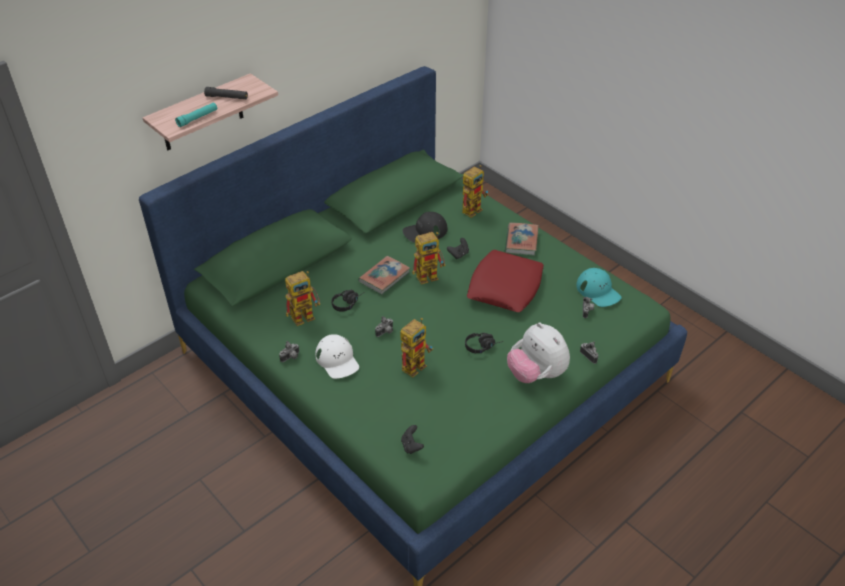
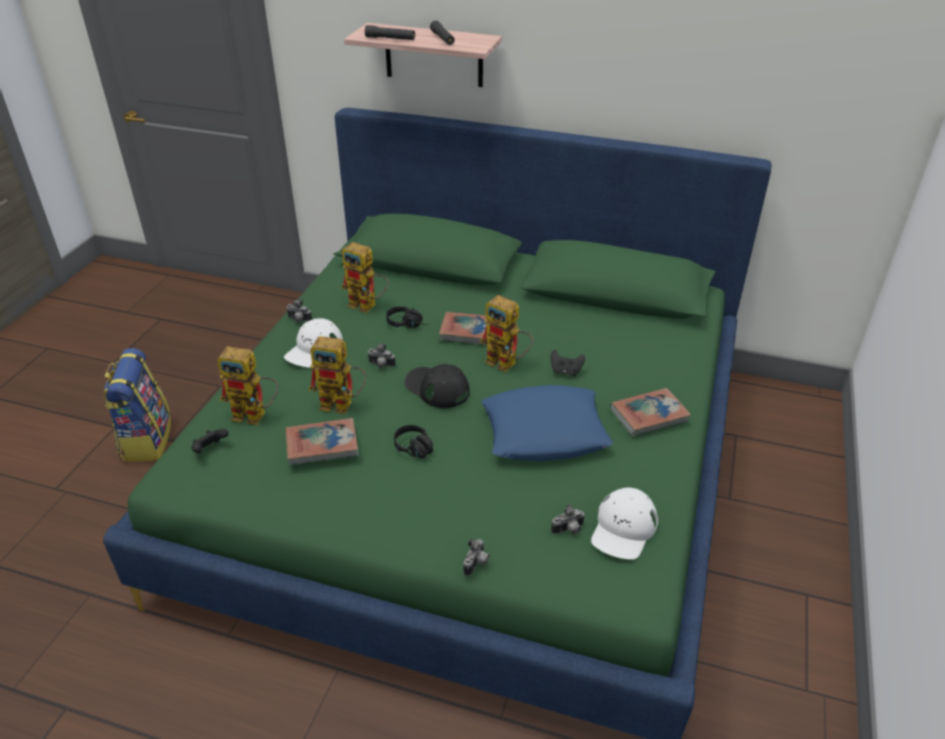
camera: 60 degrees right, 5 degrees down
turquoise flashlight [175,103,217,127] -> black flashlight [365,25,415,40]
black cap [403,212,448,243] -> black cap moved to [404,364,470,408]
toy robot [462,165,488,218] -> toy robot moved to [217,346,278,425]
red pillow [467,250,544,312] -> blue pillow [482,385,612,461]
plush toy [507,323,570,383] -> none
turquoise cap [576,268,621,307] -> white cap [591,488,658,560]
none -> backpack [104,348,171,462]
none -> book [286,418,359,466]

